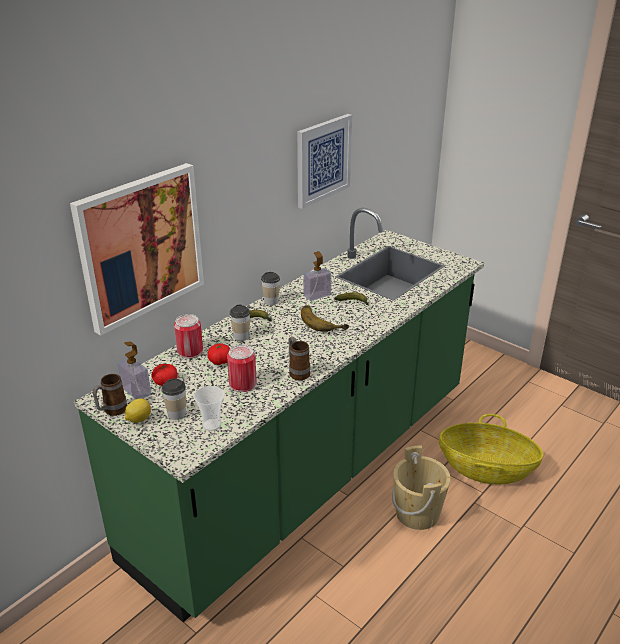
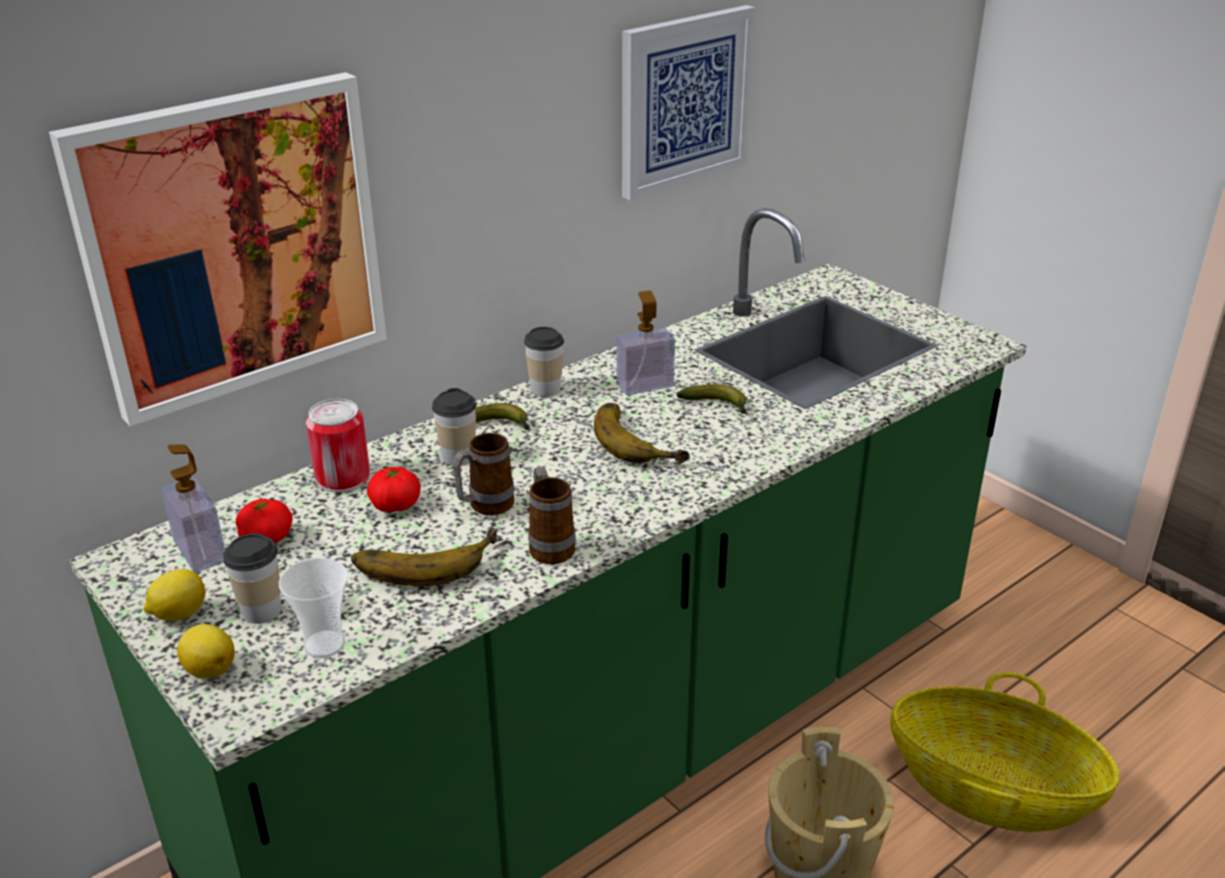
camera: 10 degrees right, 0 degrees up
mug [93,374,127,416] -> mug moved to [452,433,514,515]
can [227,345,257,392] -> banana [351,528,497,586]
none -> lemon [177,624,235,678]

